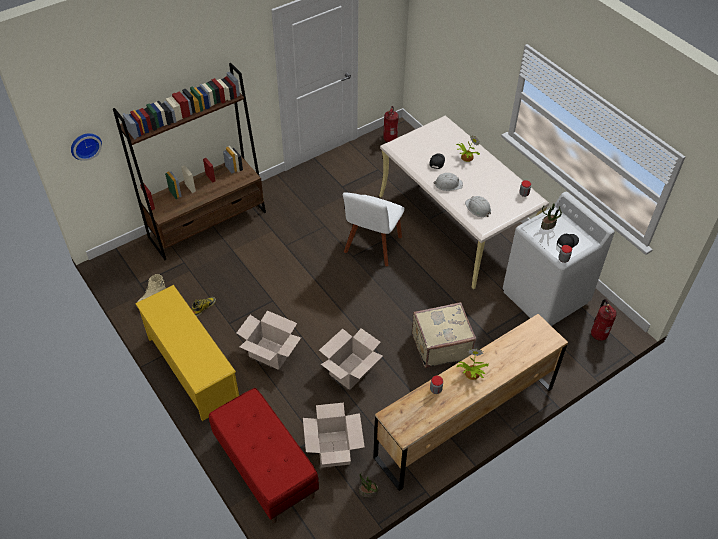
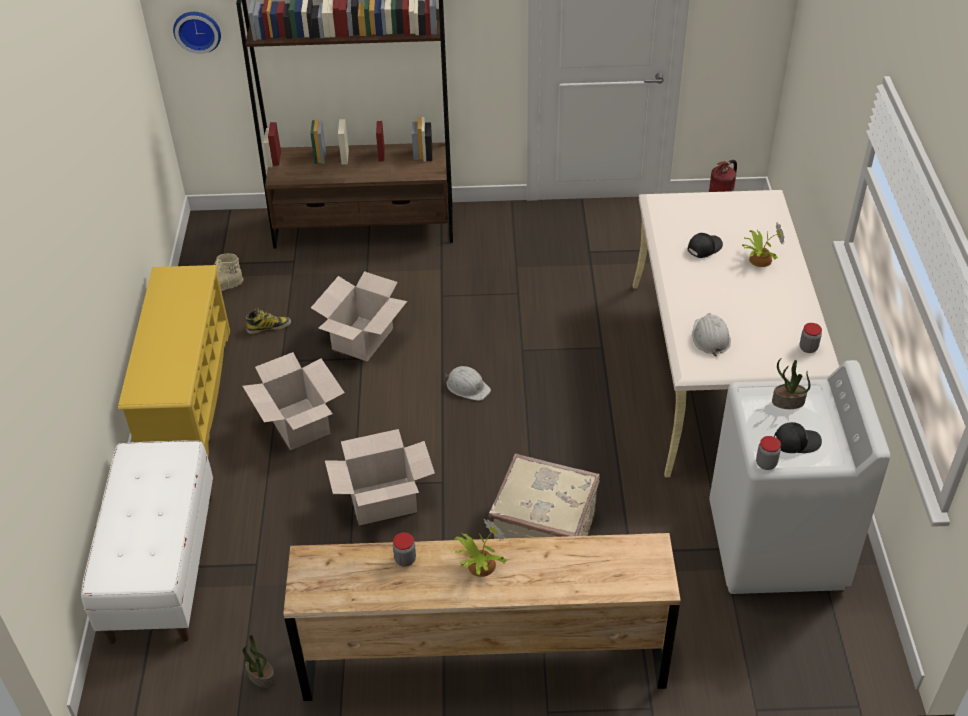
camera: 35 degrees right, 5 degrees down
red bench [209,388,319,523] -> white bench [81,441,213,644]
cardboard box [303,403,365,468] -> cardboard box moved to [311,271,407,362]
white chair [343,192,405,266] -> none
white hard hat [433,173,463,191] -> white hard hat moved to [446,366,491,401]
fire extinguisher [591,299,617,341] -> none

